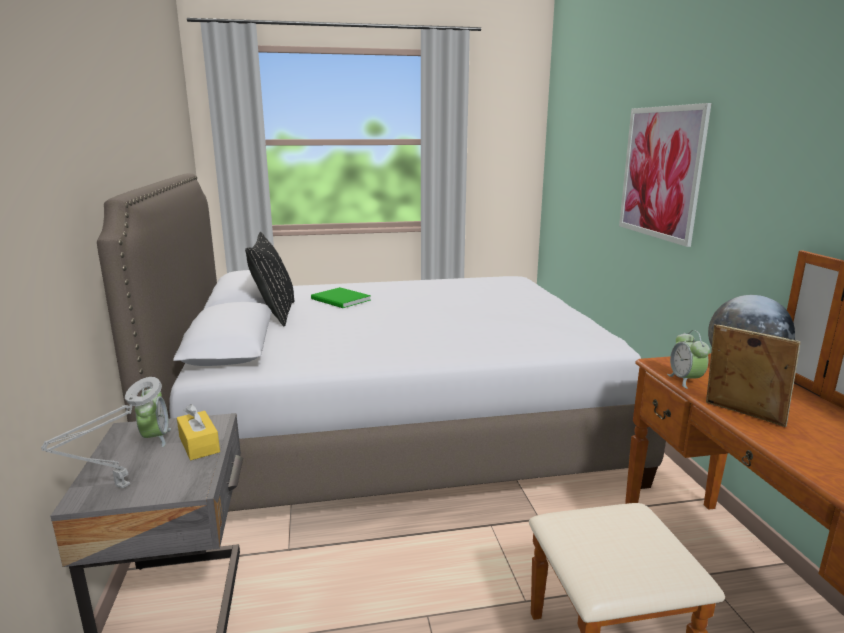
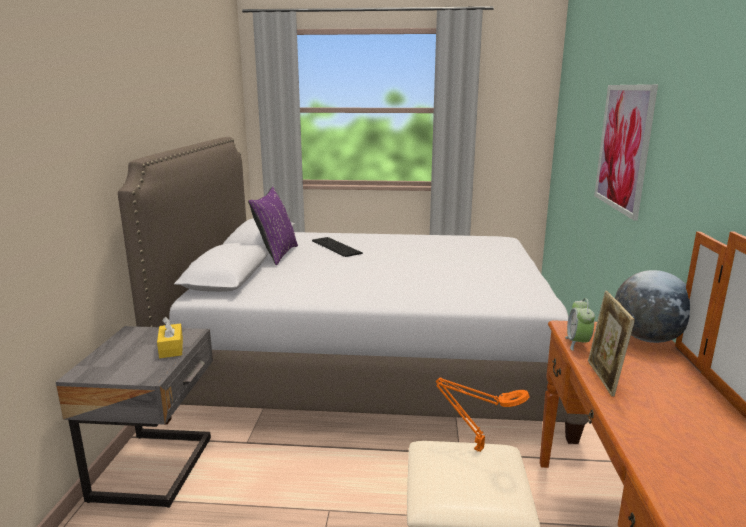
camera: 15 degrees right, 0 degrees up
grey table lamp [41,377,162,489] -> none
alarm clock [135,387,171,447] -> none
black pillow [245,232,295,326] -> purple pillow [248,187,298,265]
green book [311,287,371,308] -> keyboard [312,237,363,257]
picture frame [706,324,800,427] -> picture frame turned 150 degrees counterclockwise [588,291,635,396]
none -> orange table lamp [436,377,530,452]

